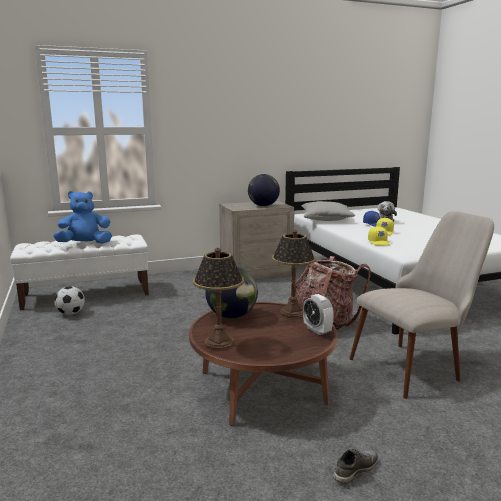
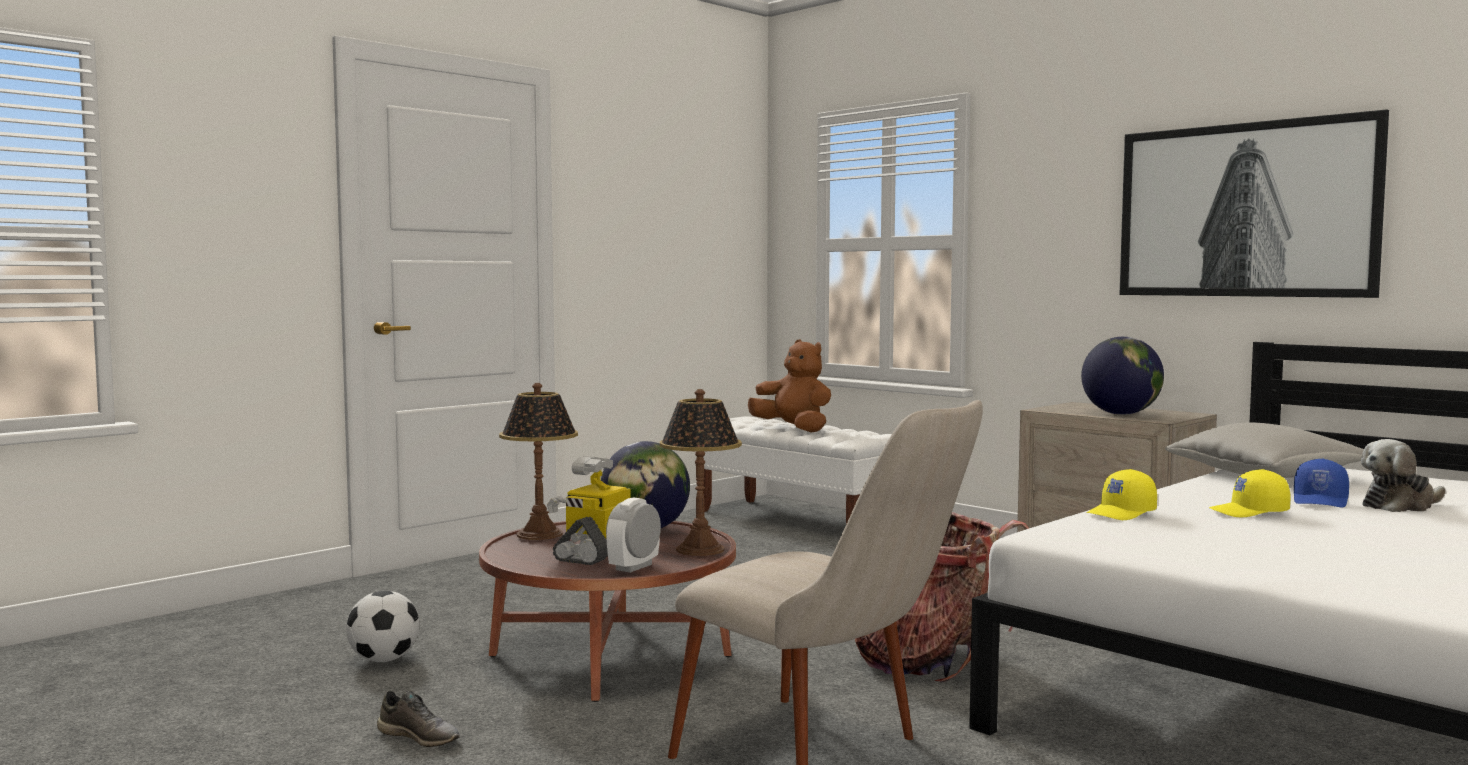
camera: 65 degrees right, 10 degrees down
blue plush toy [53,191,112,243] -> brown plush toy [748,339,831,432]
football [54,286,85,315] -> football moved to [346,591,420,662]
none -> toy robot [547,456,631,565]
none -> picture [1120,109,1389,298]

